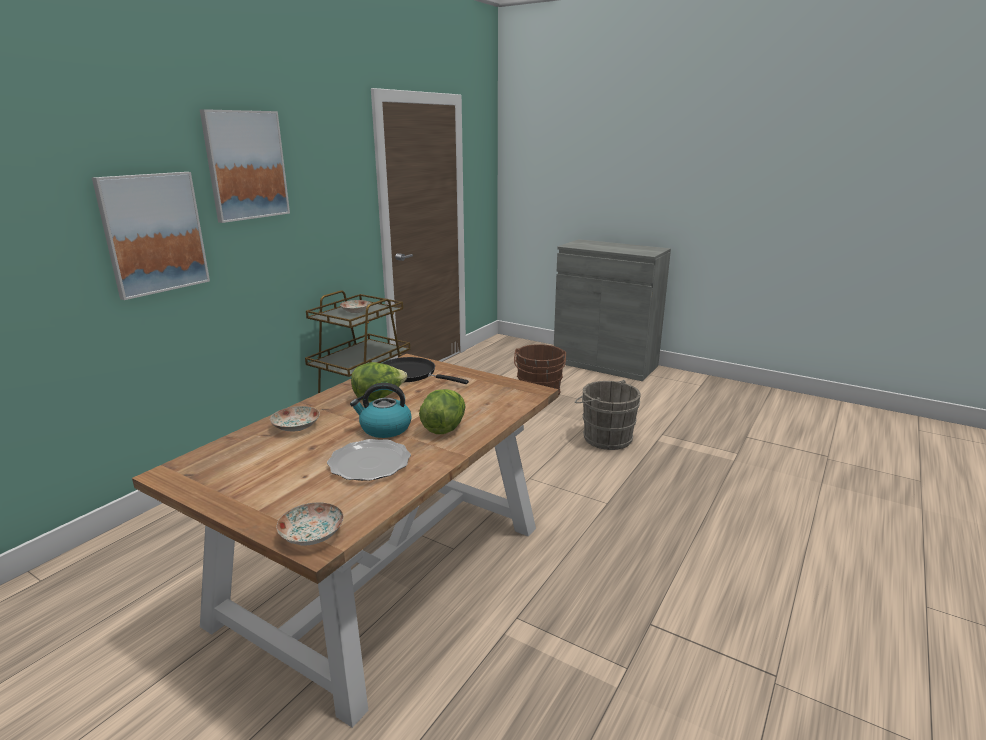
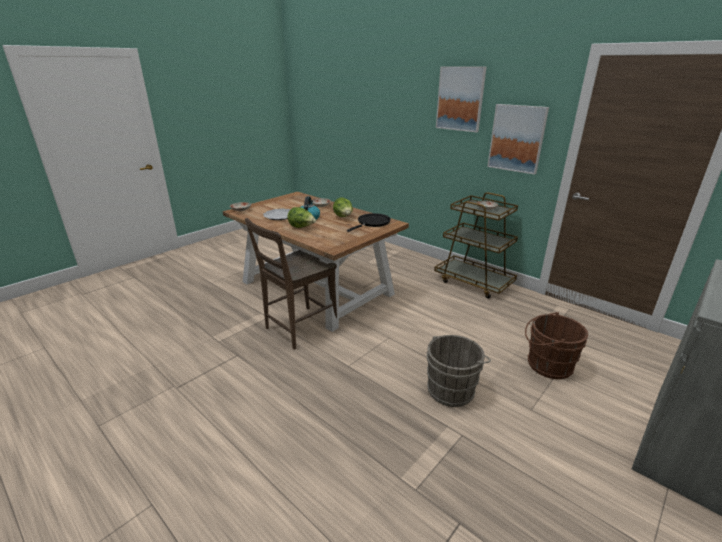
camera: 100 degrees right, 5 degrees up
picture [92,172,210,300] -> picture moved to [487,104,549,175]
none -> brown chair [245,218,337,350]

